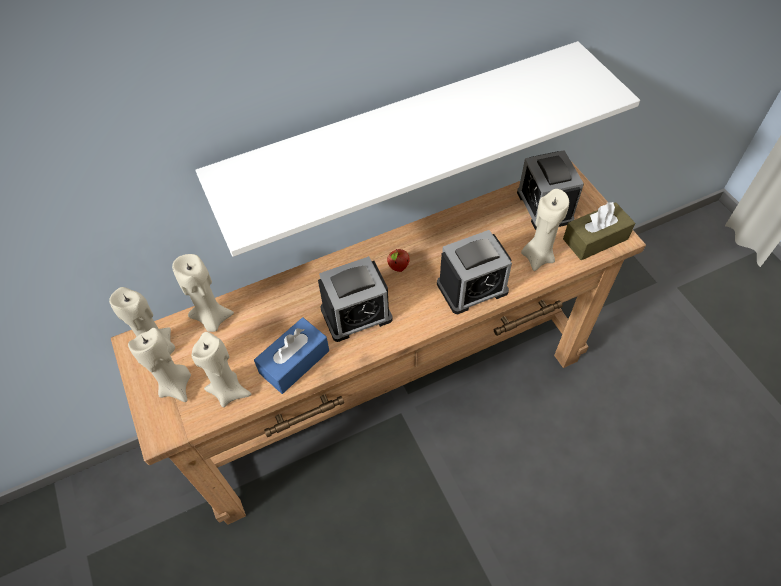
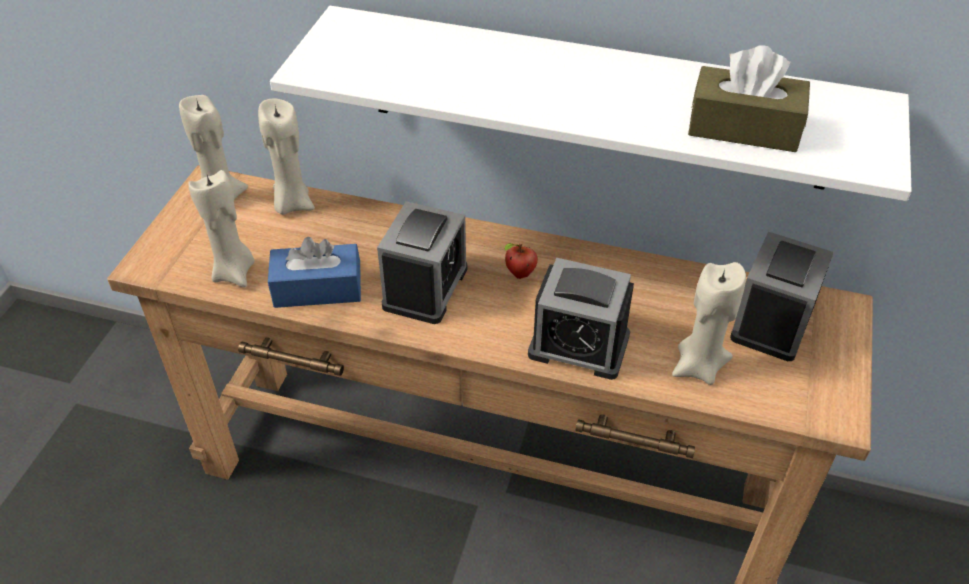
camera: 40 degrees right, 10 degrees down
beige candle [128,328,191,402] -> none
alarm clock [318,256,393,342] -> alarm clock turned 90 degrees counterclockwise [377,201,467,324]
brown tissue box [563,201,635,260] -> brown tissue box moved to [688,45,810,152]

